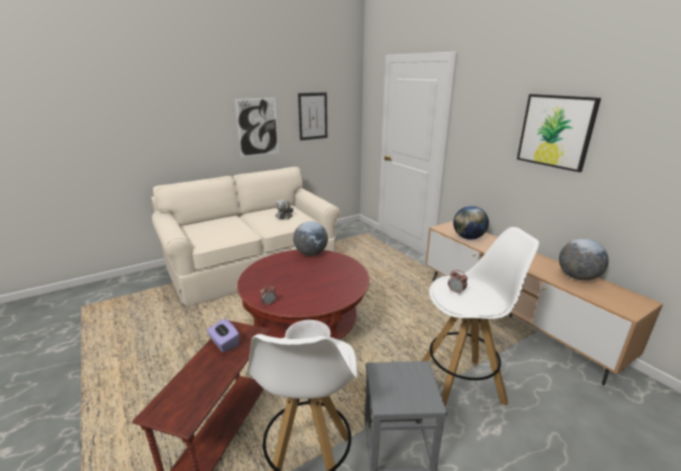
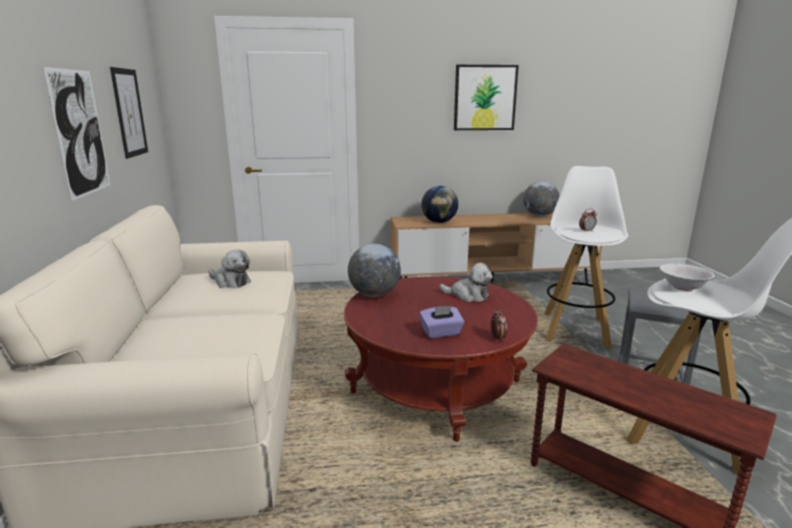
camera: 65 degrees left, 5 degrees down
purple tissue box [207,319,239,353] -> purple tissue box moved to [419,306,464,338]
none -> plush toy [439,263,493,302]

